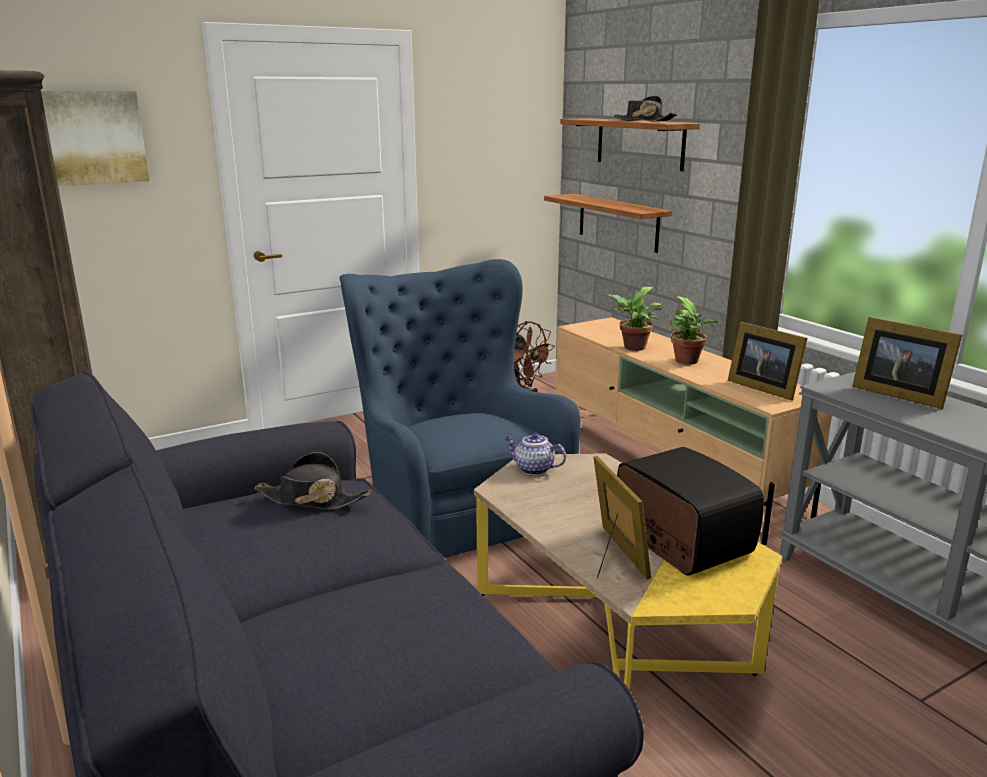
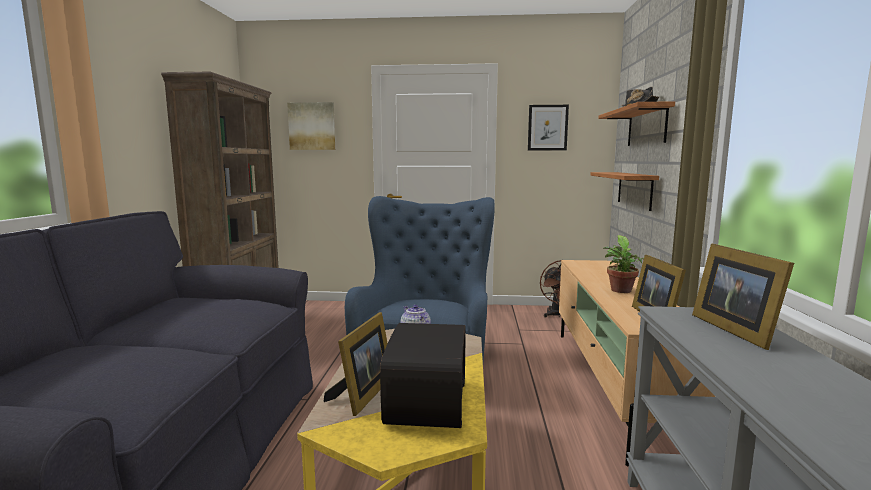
camera: 35 degrees right, 10 degrees down
black hat [254,452,371,509] -> none
potted plant [604,287,662,351] -> none
none -> picture [528,105,569,150]

